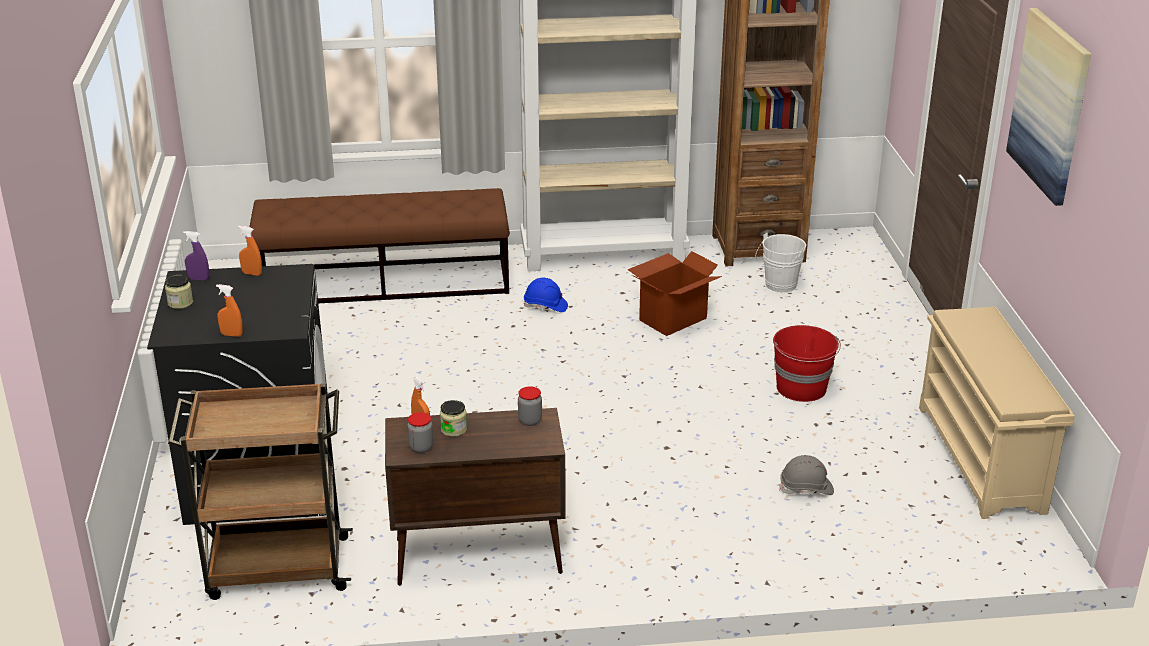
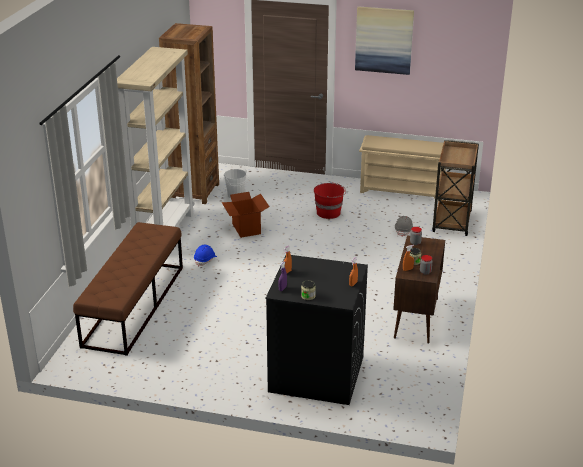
camera: 70 degrees left, 0 degrees up
brown cart [168,383,353,600] -> brown cart moved to [432,140,479,236]

